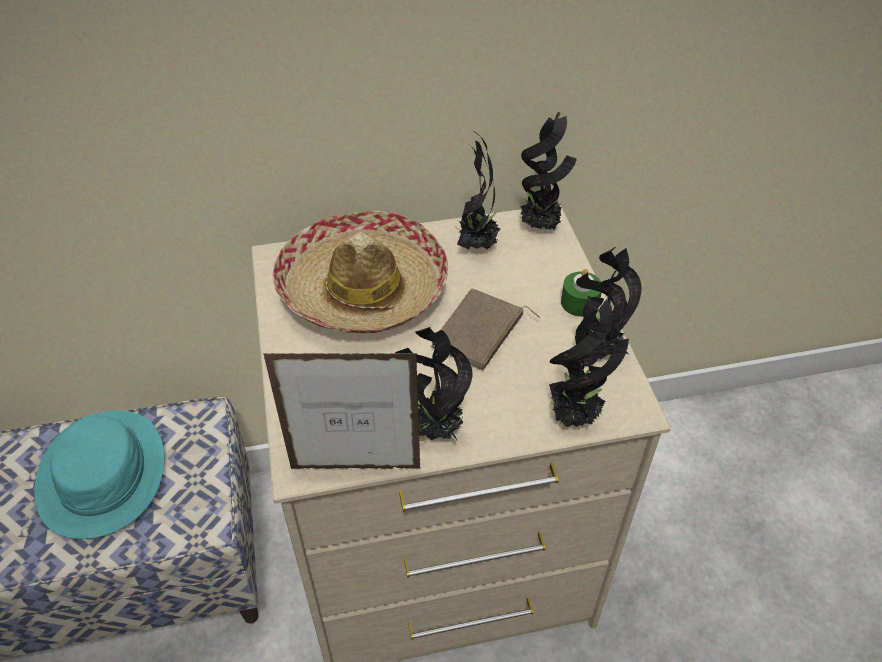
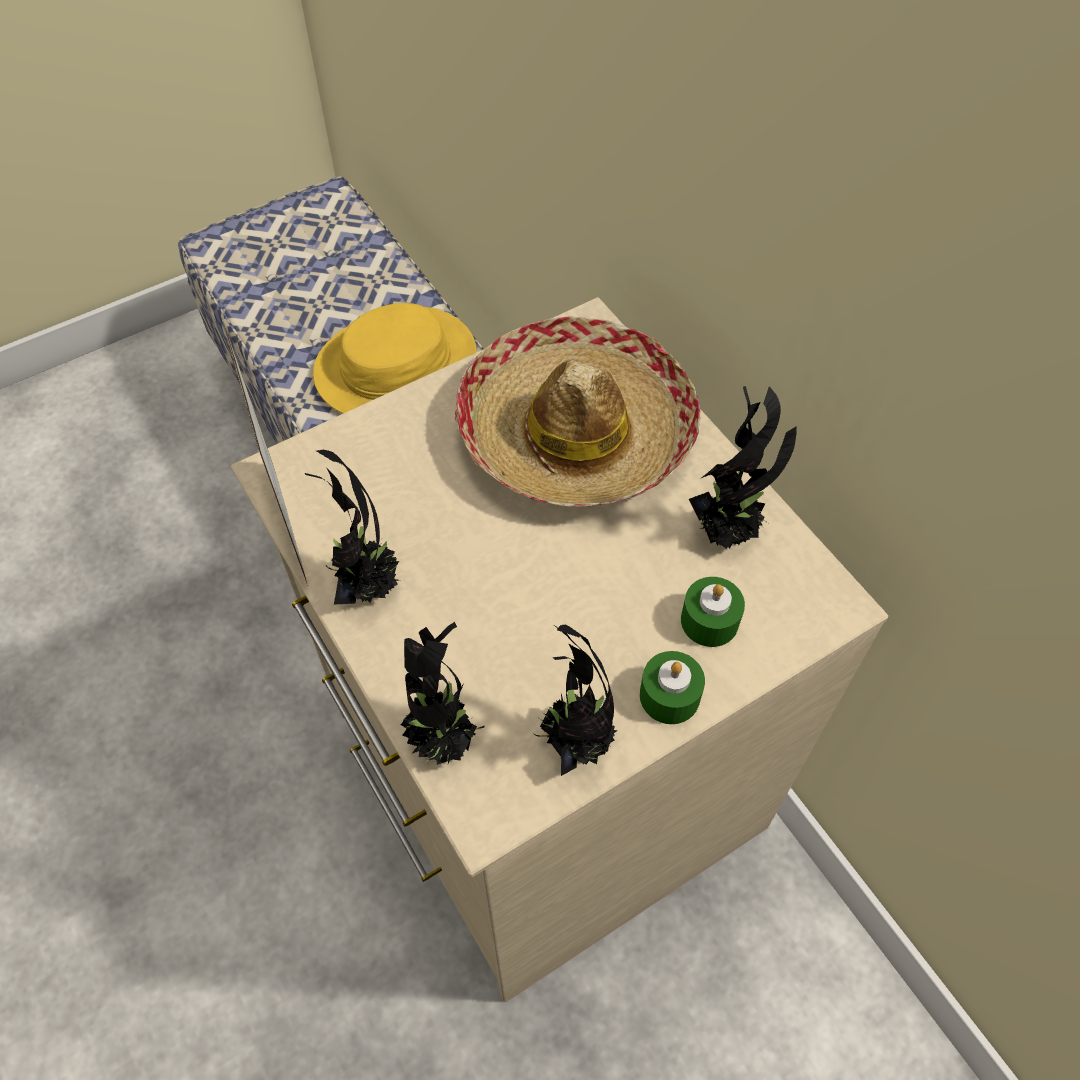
camera: 70 degrees right, 10 degrees up
turquoise hat [34,410,165,539] -> yellow hat [313,303,477,413]
brown book [431,288,540,370] -> none
potted plant [520,112,577,230] -> none
none -> green candle [681,577,745,647]

